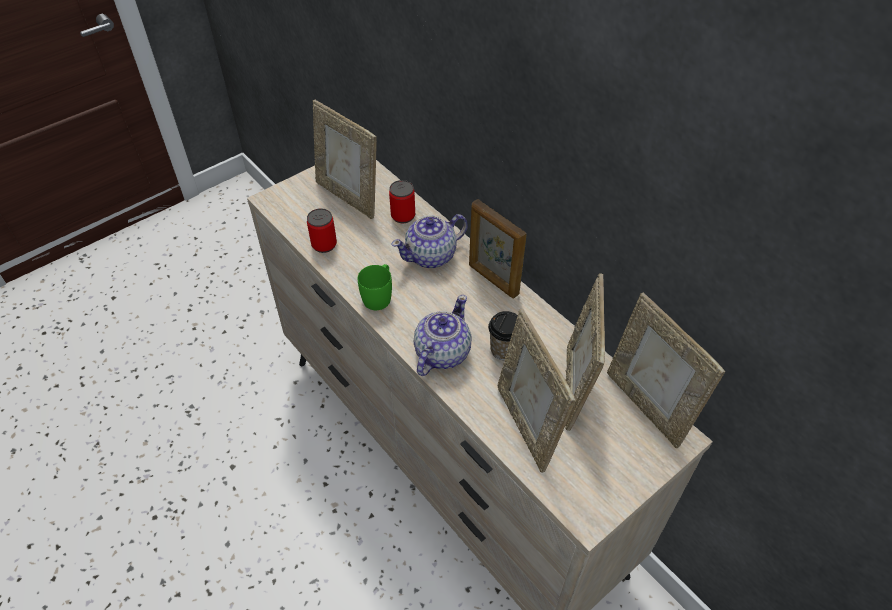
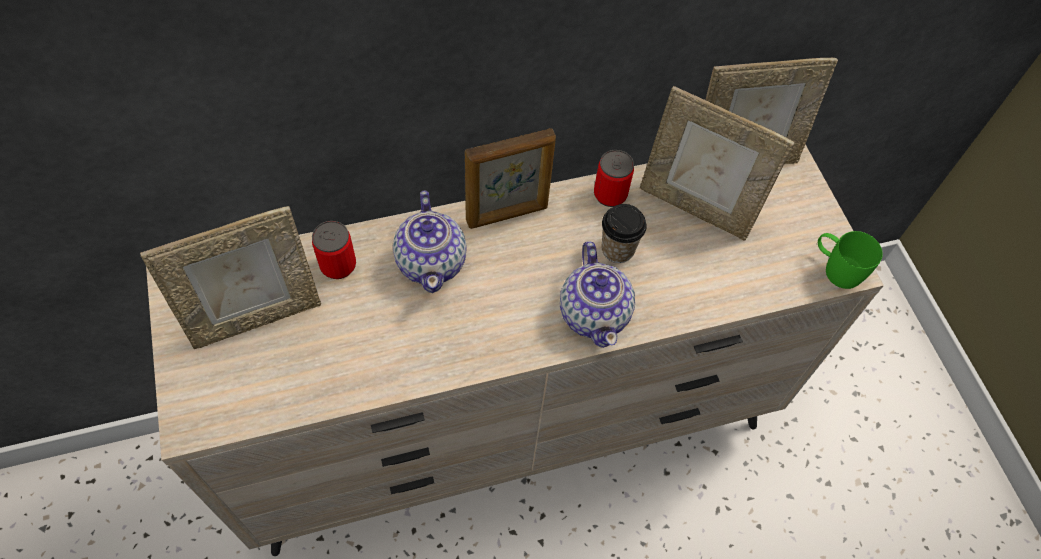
camera: 70 degrees left, 10 degrees up
can [307,208,337,253] -> can moved to [594,150,634,207]
green mug [358,264,392,310] -> green mug moved to [818,231,883,289]
teapot [414,295,472,376] -> teapot turned 150 degrees counterclockwise [560,241,635,348]
picture frame [498,309,576,473] -> none

